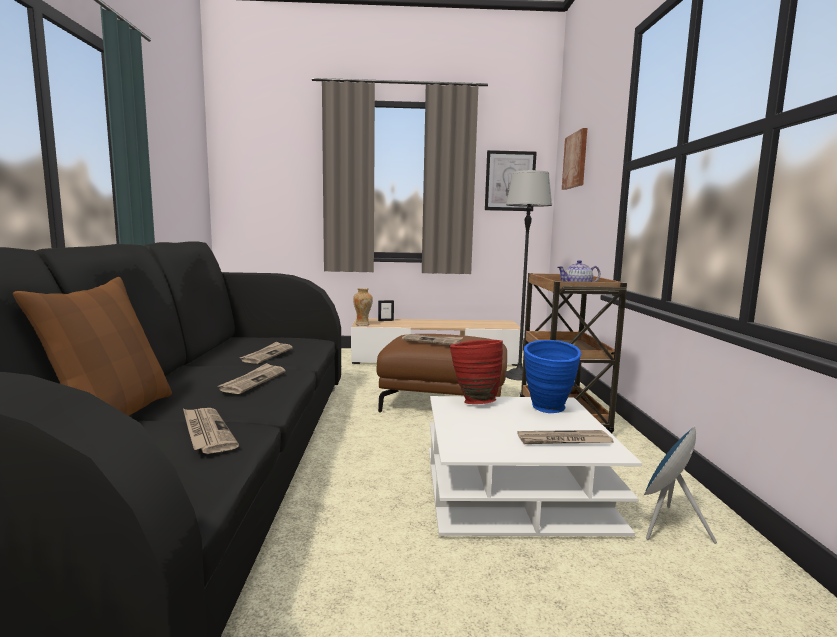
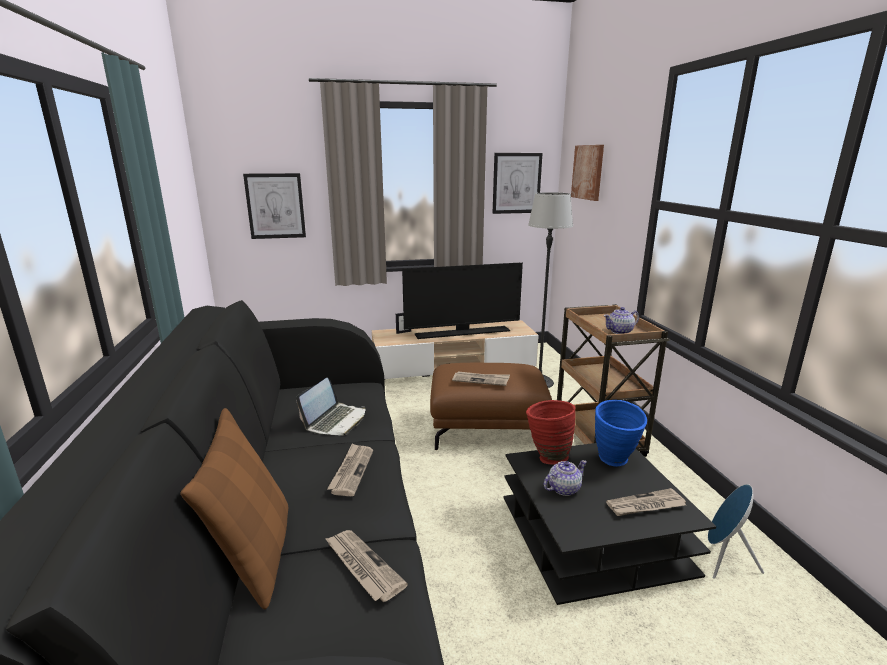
camera: 10 degrees left, 10 degrees up
newspaper [240,341,293,364] -> laptop [296,378,366,436]
vase [353,288,373,326] -> none
white coffee table [429,396,642,536] -> black coffee table [504,443,716,605]
none -> picture [243,173,306,239]
none -> television [402,263,523,339]
none -> teapot [544,460,587,496]

